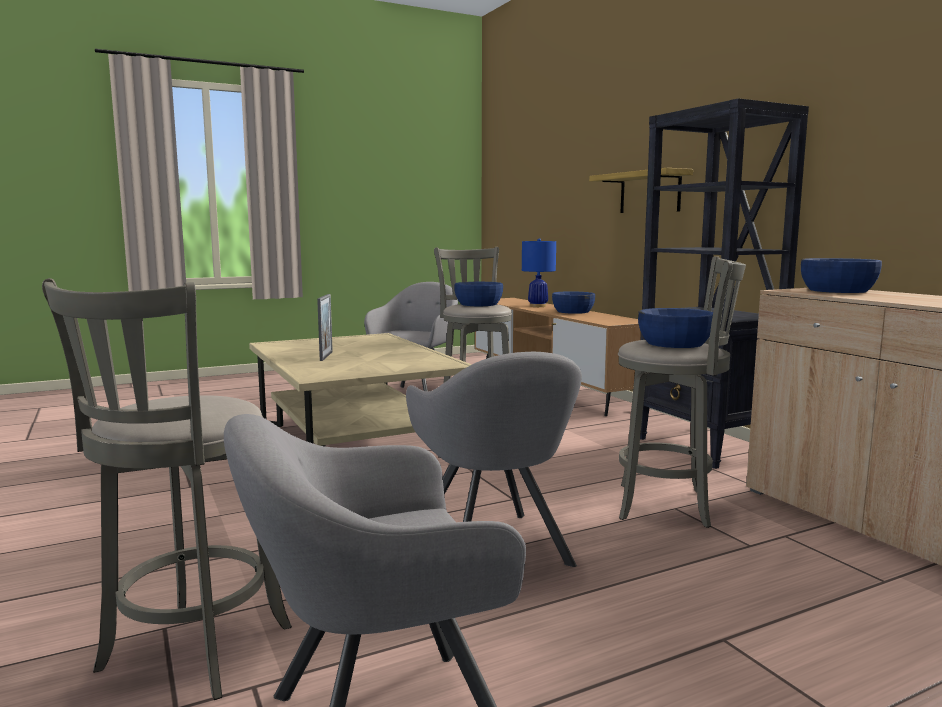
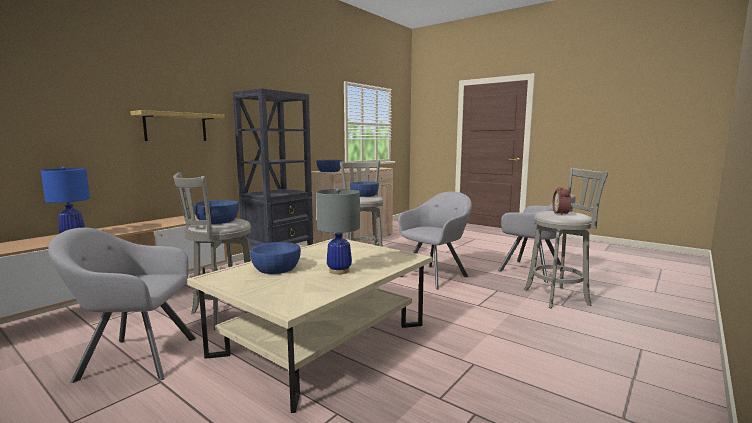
camera: 115 degrees left, 0 degrees up
picture frame [317,294,333,361] -> grey table lamp [316,188,360,274]
blue bowl [552,291,595,314] -> blue bowl moved to [250,242,301,274]
none -> alarm clock [553,187,571,215]

